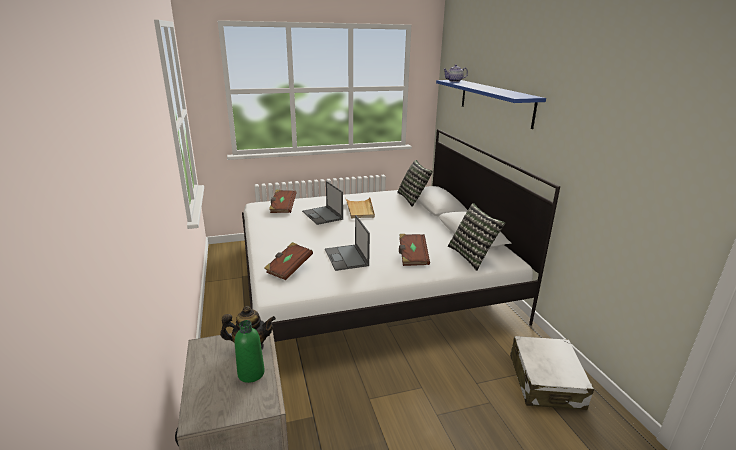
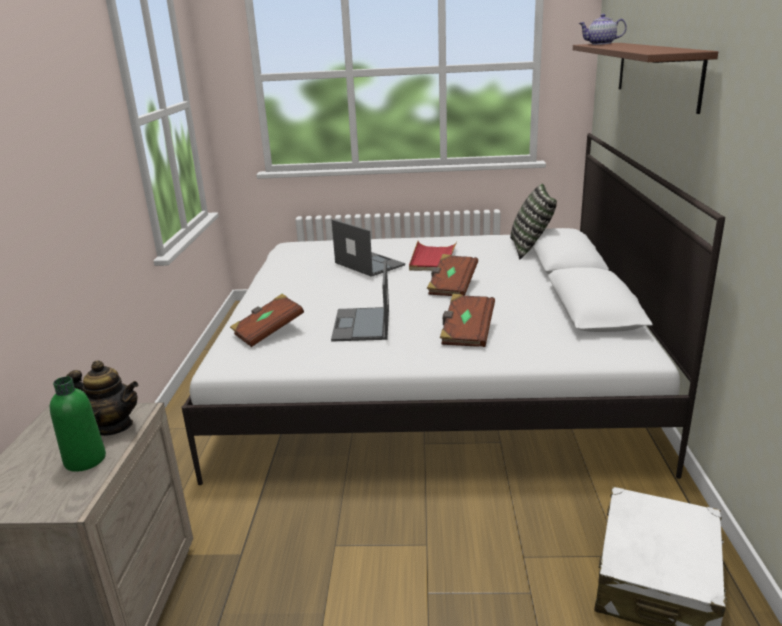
camera: 20 degrees right, 0 degrees up
brown book [269,190,296,213] -> brown book moved to [427,254,478,296]
laptop [302,181,343,225] -> laptop turned 150 degrees clockwise [332,219,405,277]
beige tray [346,198,375,218] -> red tray [409,241,457,271]
blue shelf [436,80,546,129] -> brown shelf [573,43,718,114]
pillow [448,203,505,271] -> none

